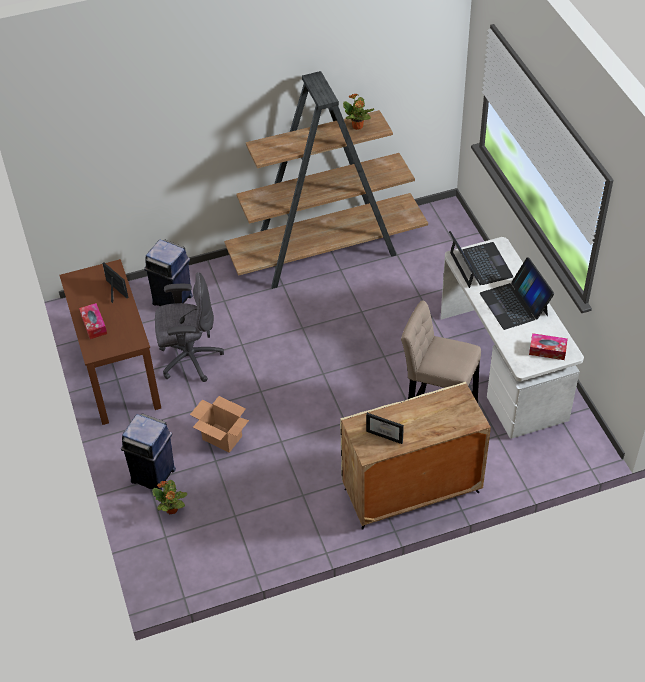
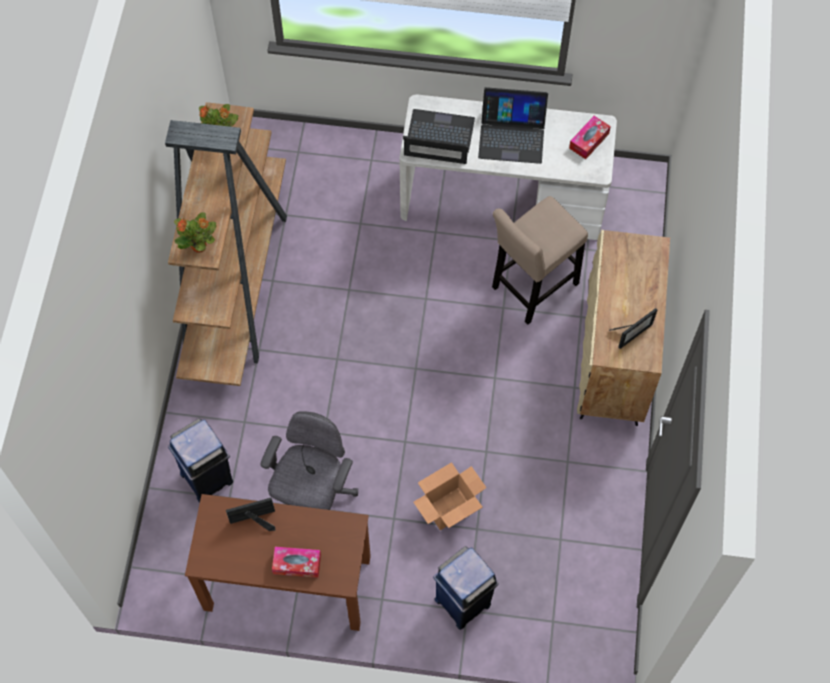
camera: 65 degrees left, 15 degrees up
potted plant [152,480,187,514] -> potted plant moved to [174,212,217,253]

